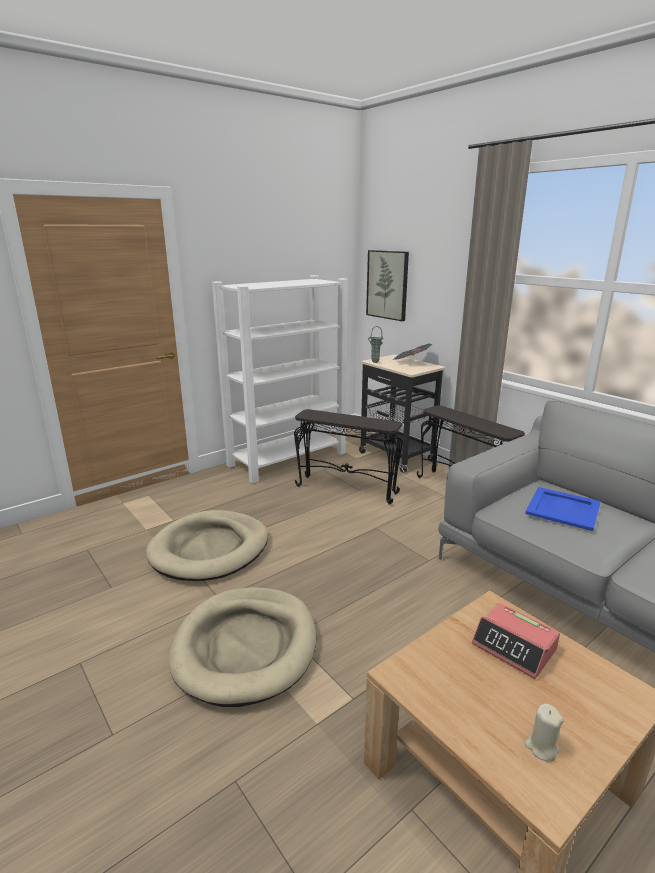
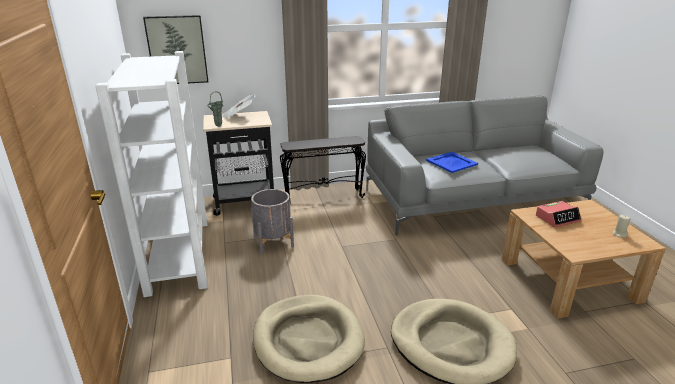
camera: 65 degrees left, 5 degrees up
black side table [294,409,403,505] -> grey planter [251,189,294,254]

